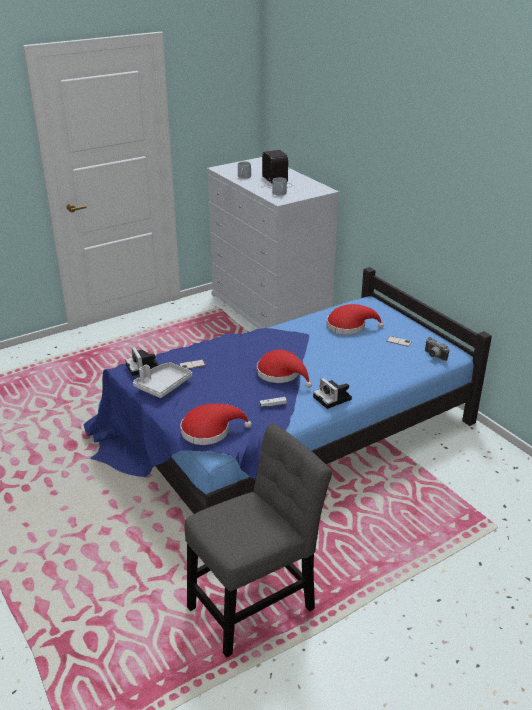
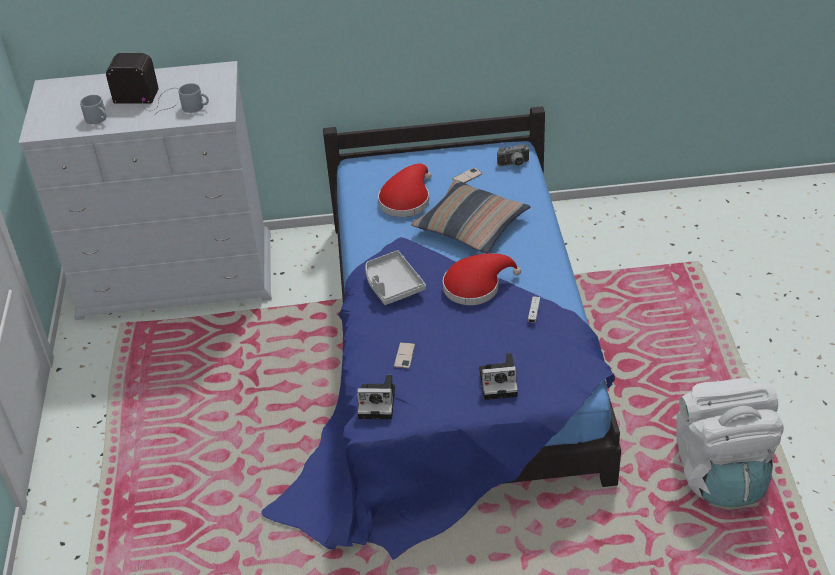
camera: 60 degrees left, 10 degrees up
grey tray [133,362,192,398] -> grey tray moved to [365,250,426,305]
red hat [180,403,252,445] -> none
grey chair [185,424,332,658] -> white backpack [676,378,784,507]
camera [313,378,352,409] -> camera moved to [479,353,518,400]
none -> pillow [411,180,530,253]

